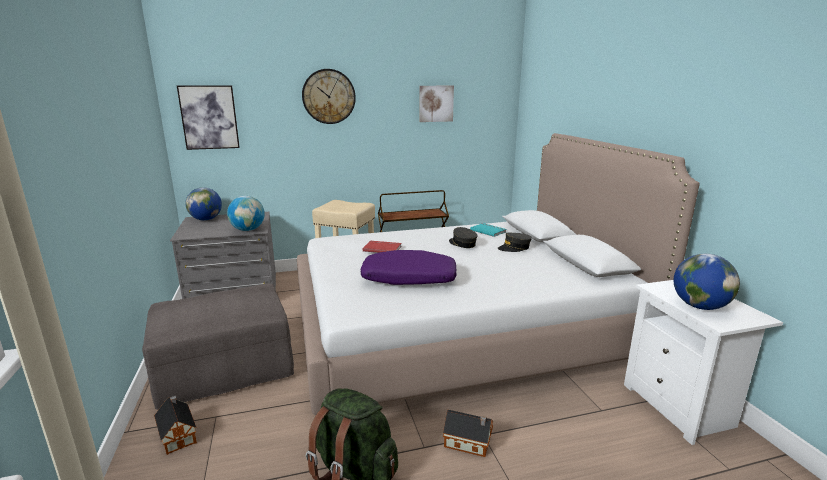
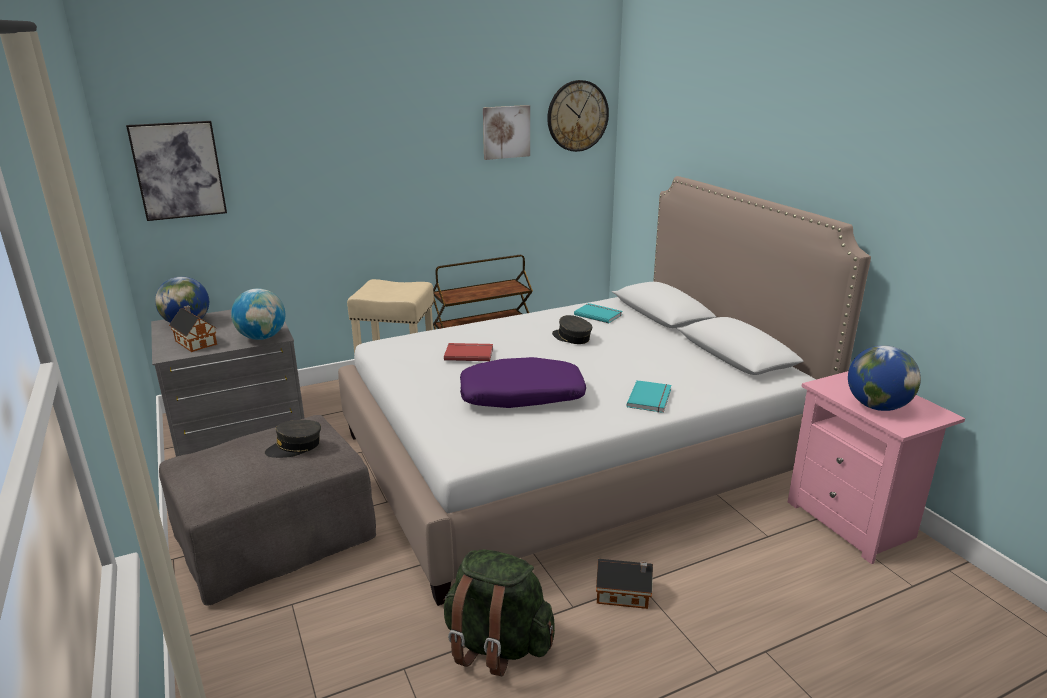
camera: 10 degrees left, 5 degrees up
toy house [154,396,197,455] -> toy house moved to [169,305,217,352]
wall clock [302,69,356,124] -> wall clock moved to [547,80,609,152]
grey cap [498,233,532,252] -> grey cap moved to [265,420,321,458]
white nightstand [624,280,783,445] -> pink nightstand [788,371,965,564]
none -> turquoise book [627,380,671,413]

